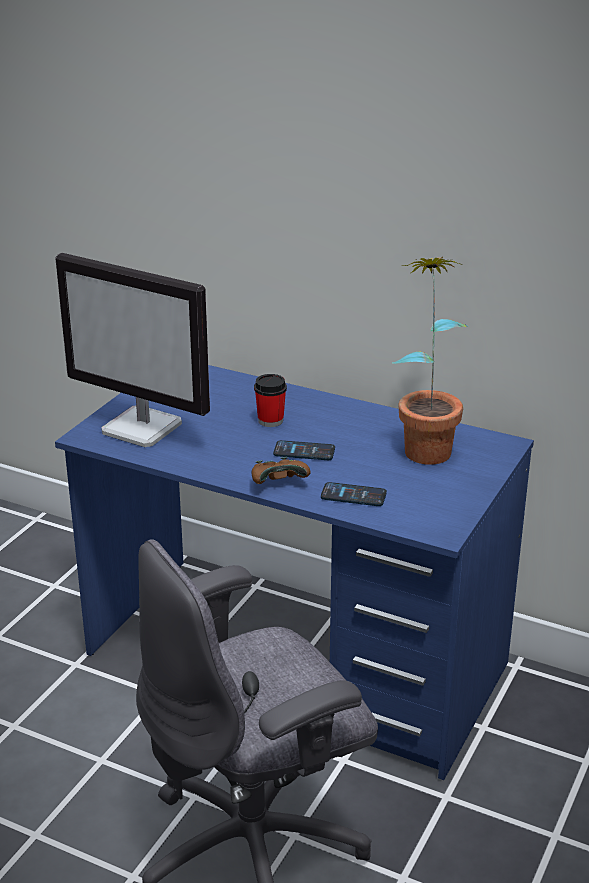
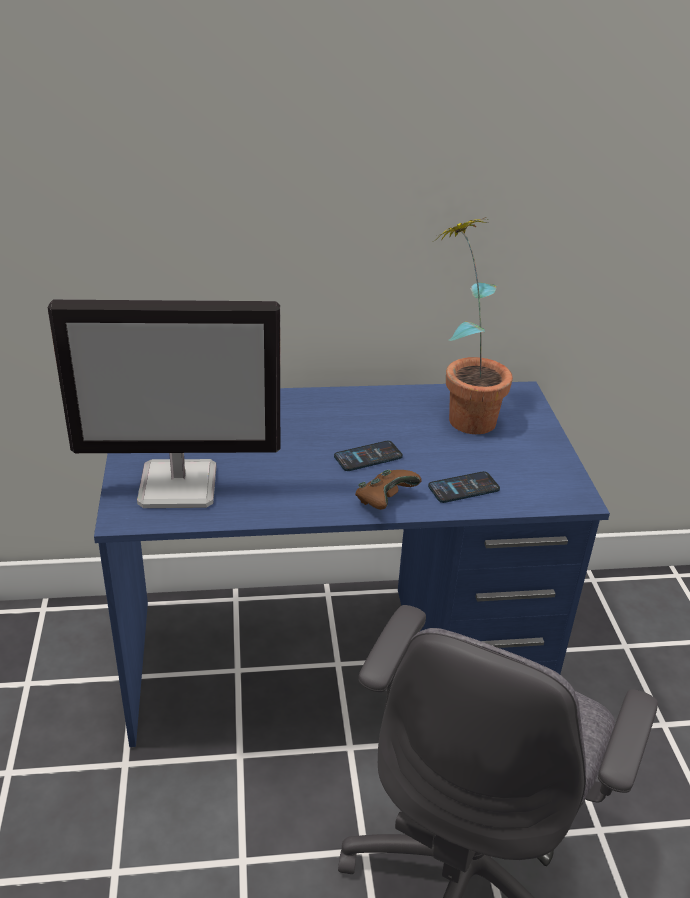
camera: 35 degrees left, 5 degrees up
cup [254,374,287,427] -> none

